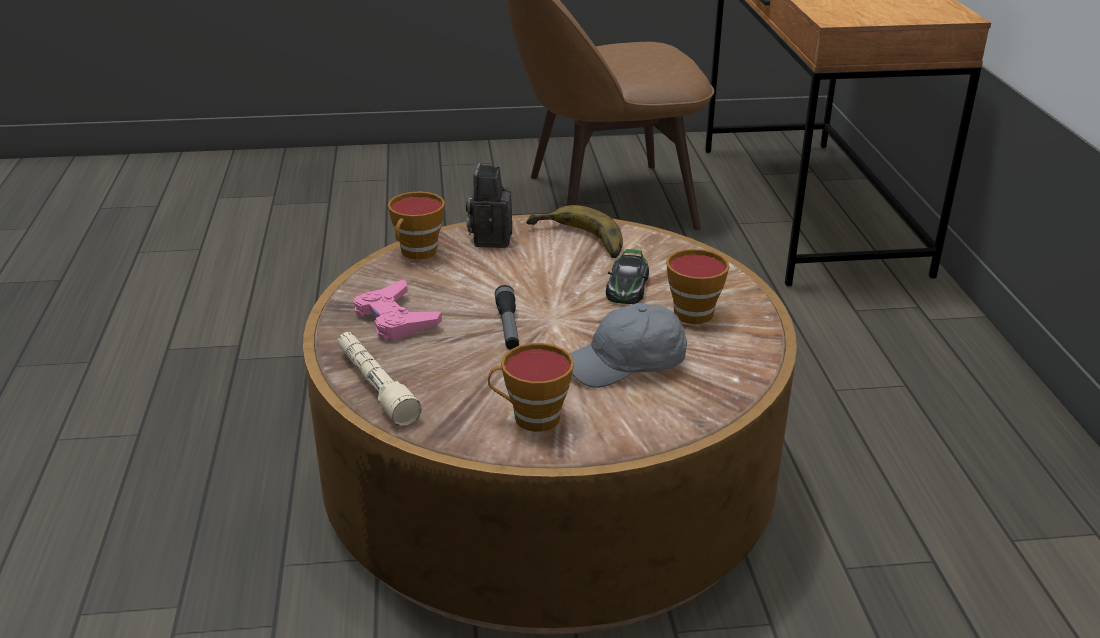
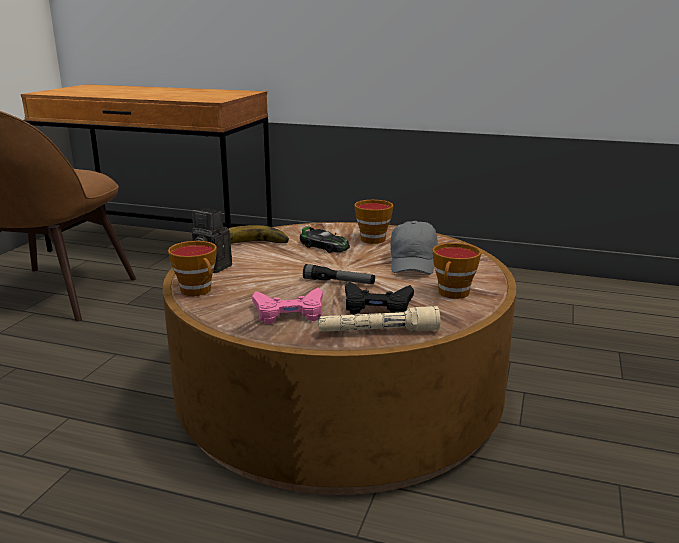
camera: 65 degrees left, 10 degrees down
none -> black game controller [345,282,414,315]

